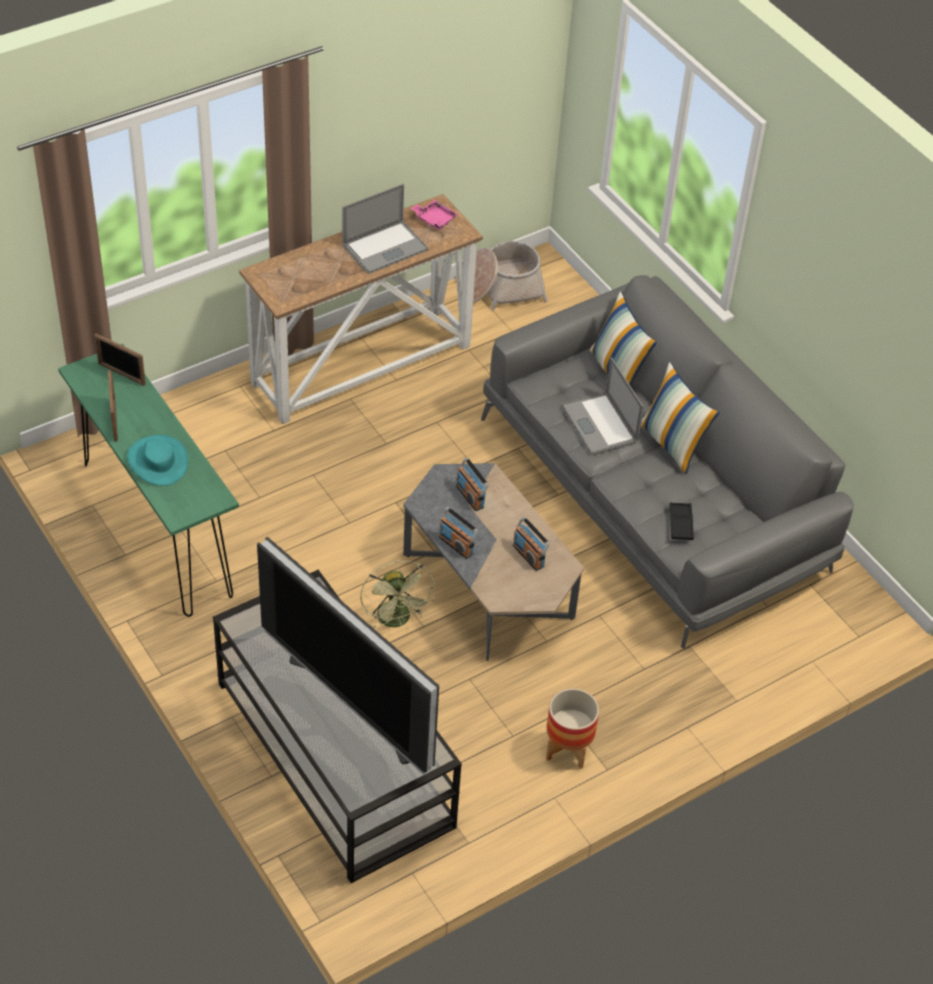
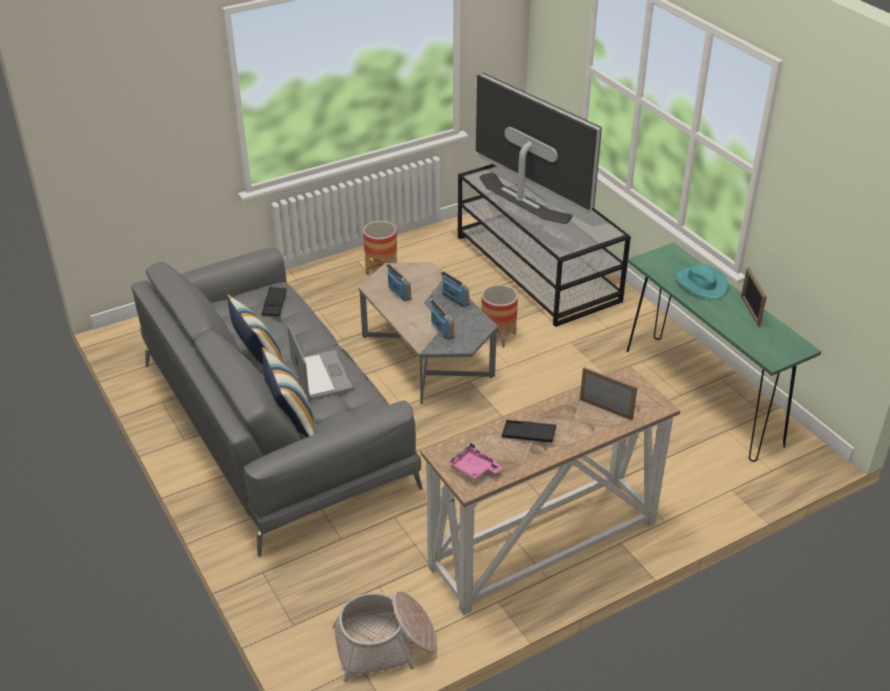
camera: 175 degrees left, 10 degrees down
picture frame [94,333,146,386] -> picture frame moved to [580,367,637,420]
laptop [342,184,428,274] -> black tray [502,420,556,443]
green fan [360,561,435,629] -> planter [481,285,518,348]

